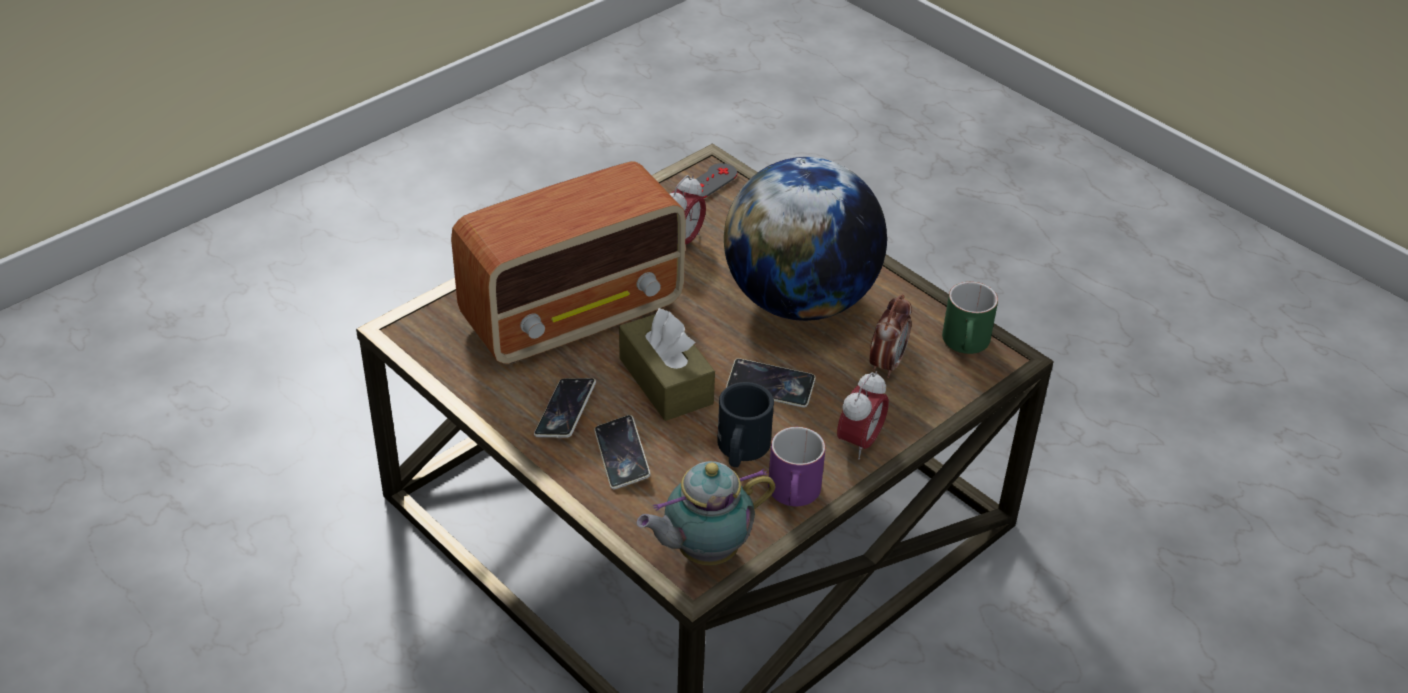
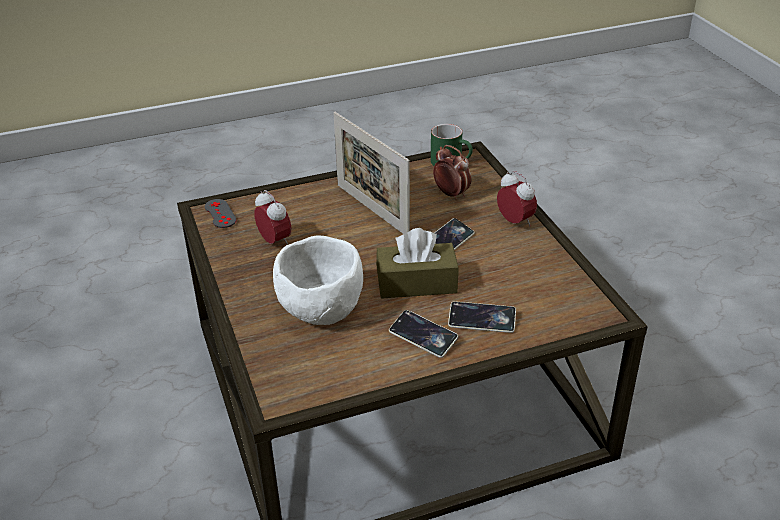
camera: 65 degrees left, 5 degrees down
radio [451,161,686,364] -> white bowl [273,236,363,325]
teapot [637,461,775,566] -> none
black mug [717,382,774,467] -> none
globe [724,157,887,321] -> picture frame [333,112,410,234]
purple mug [768,427,826,506] -> none

